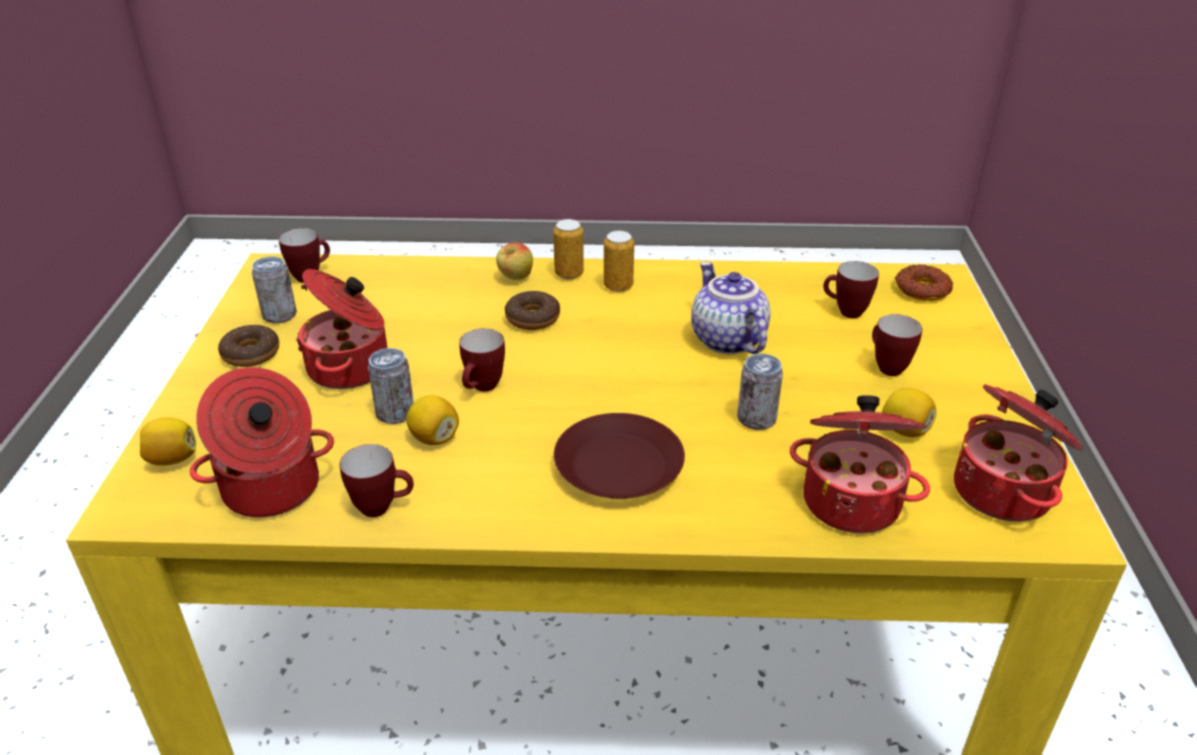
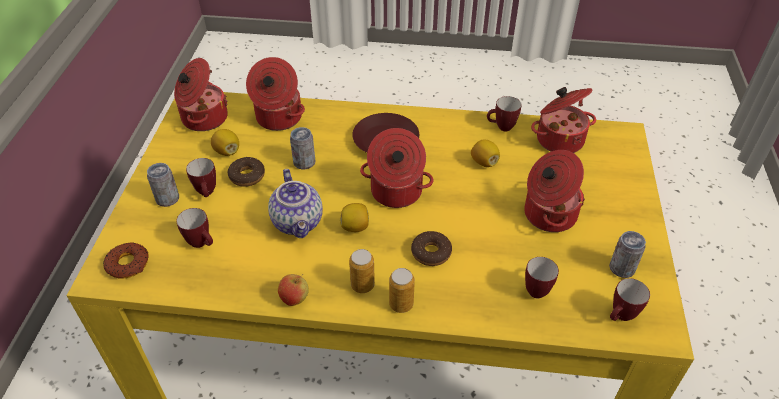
camera: 175 degrees left, 10 degrees up
lemon [140,417,196,466] -> lemon moved to [340,203,369,232]
donut [218,325,279,367] -> donut moved to [228,157,265,187]
can [368,348,414,424] -> can moved to [147,163,179,207]
mug [459,328,505,392] -> mug moved to [525,257,559,298]
apple [496,242,533,280] -> apple moved to [278,274,309,306]
none -> cooking pot [360,128,433,208]

